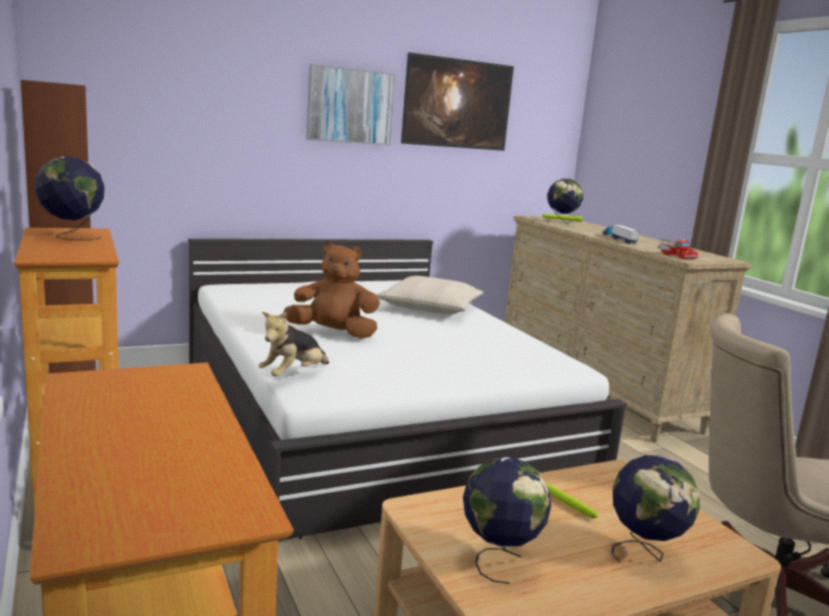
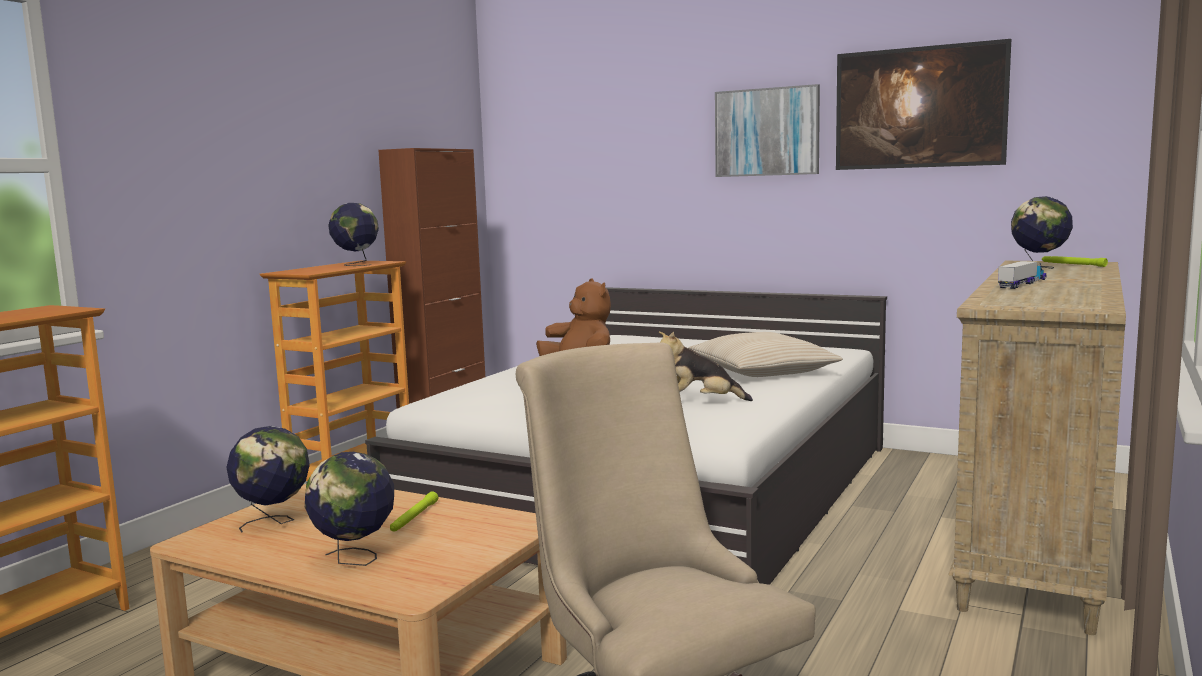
camera: 55 degrees right, 5 degrees down
plush toy [258,312,329,376] -> plush toy moved to [659,332,753,401]
toy truck [658,238,698,259] -> none

